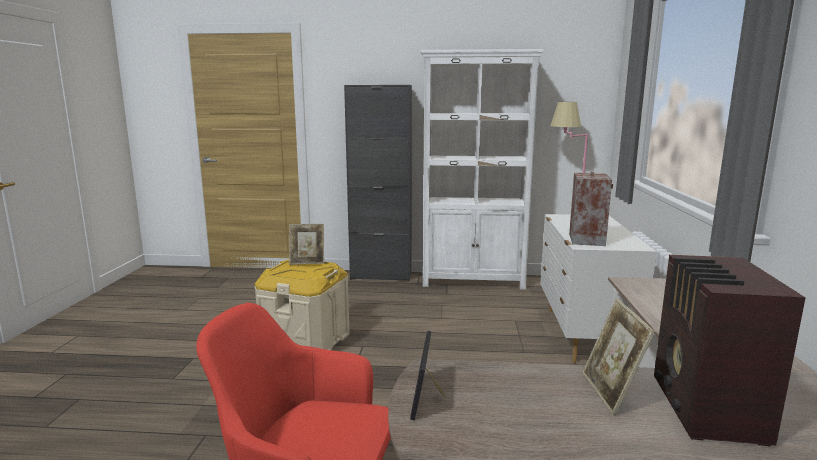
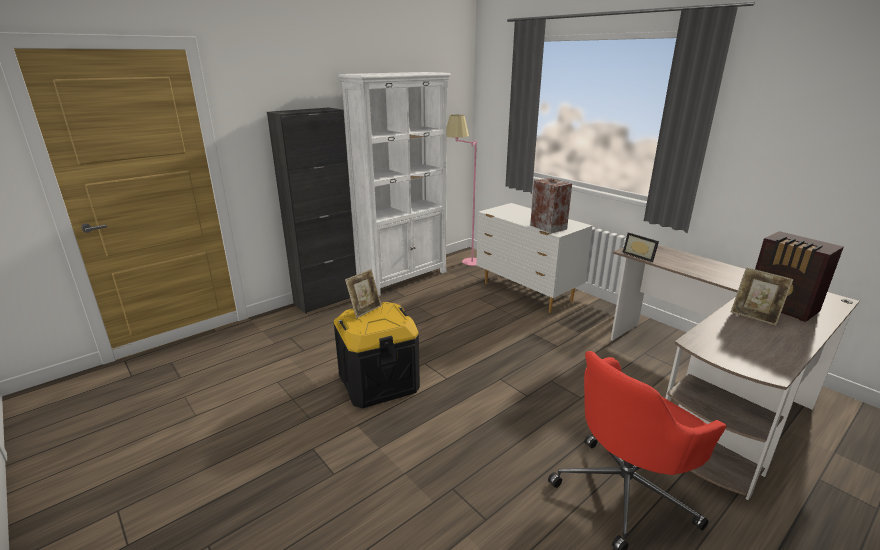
camera: 45 degrees left, 10 degrees up
beige storage box [254,260,350,350] -> black storage box [334,302,420,408]
picture frame [410,331,446,421] -> picture frame moved to [622,232,659,262]

